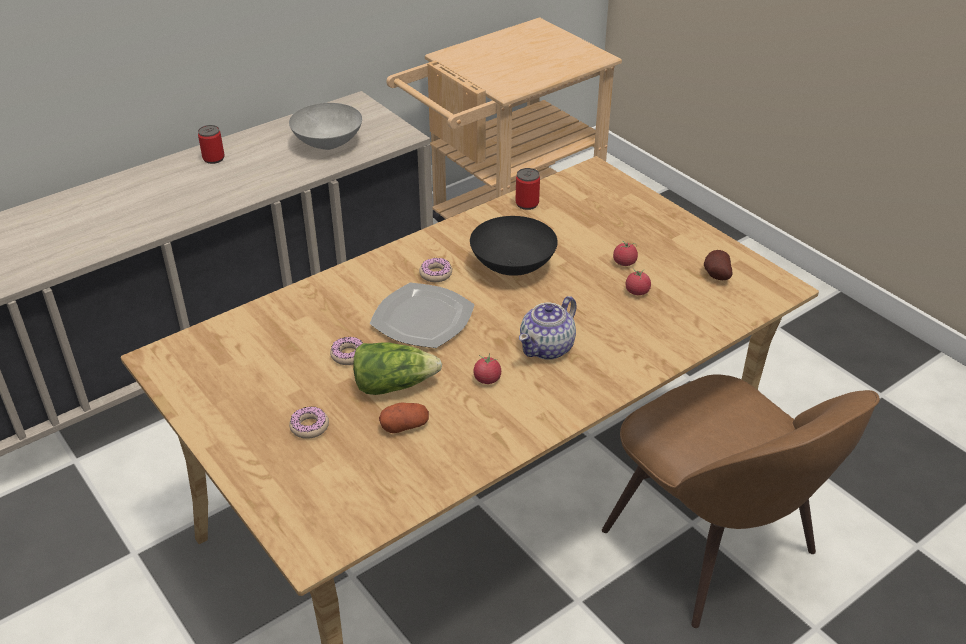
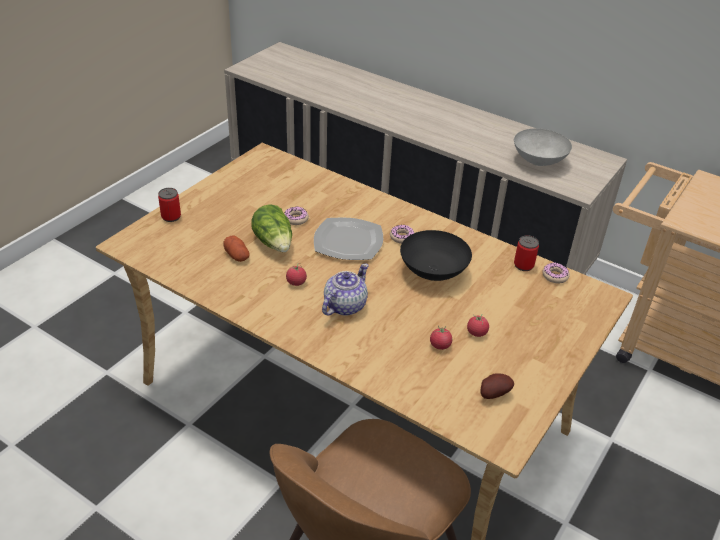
camera: 70 degrees right, 0 degrees up
can [198,125,224,164] -> can moved to [158,188,181,222]
donut [289,407,329,439] -> donut moved to [542,262,570,283]
teapot [519,296,576,360] -> teapot turned 105 degrees clockwise [322,263,369,316]

